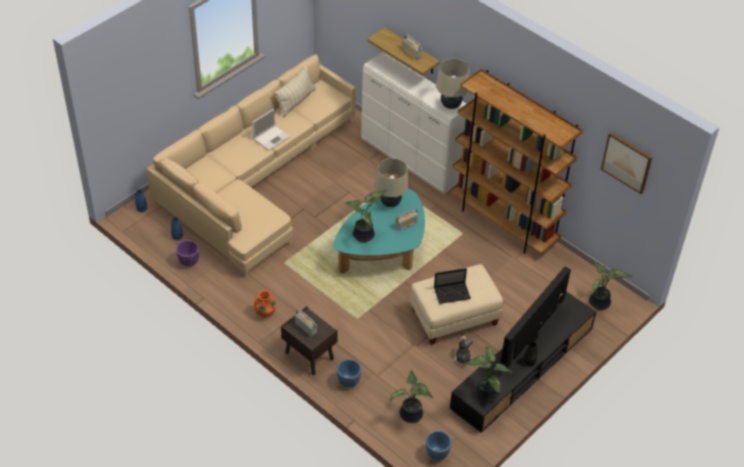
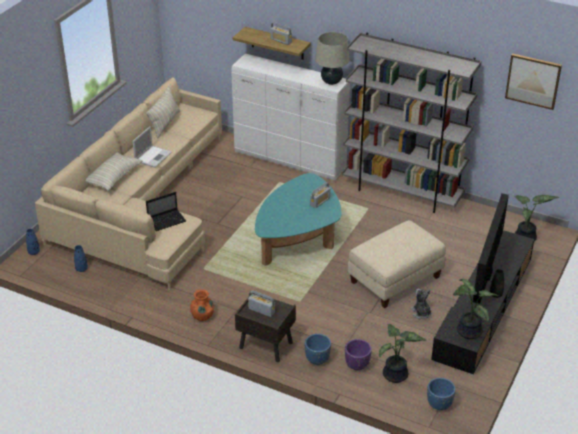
camera: 15 degrees left, 10 degrees down
purple planter [176,240,199,266] -> purple planter moved to [345,339,372,370]
potted plant [344,190,388,242] -> none
beige table lamp [375,158,409,207] -> none
laptop [434,268,471,304] -> laptop moved to [146,192,186,231]
brown bookcase [450,69,583,255] -> grey bookcase [342,33,482,213]
none -> pillow [86,152,143,191]

